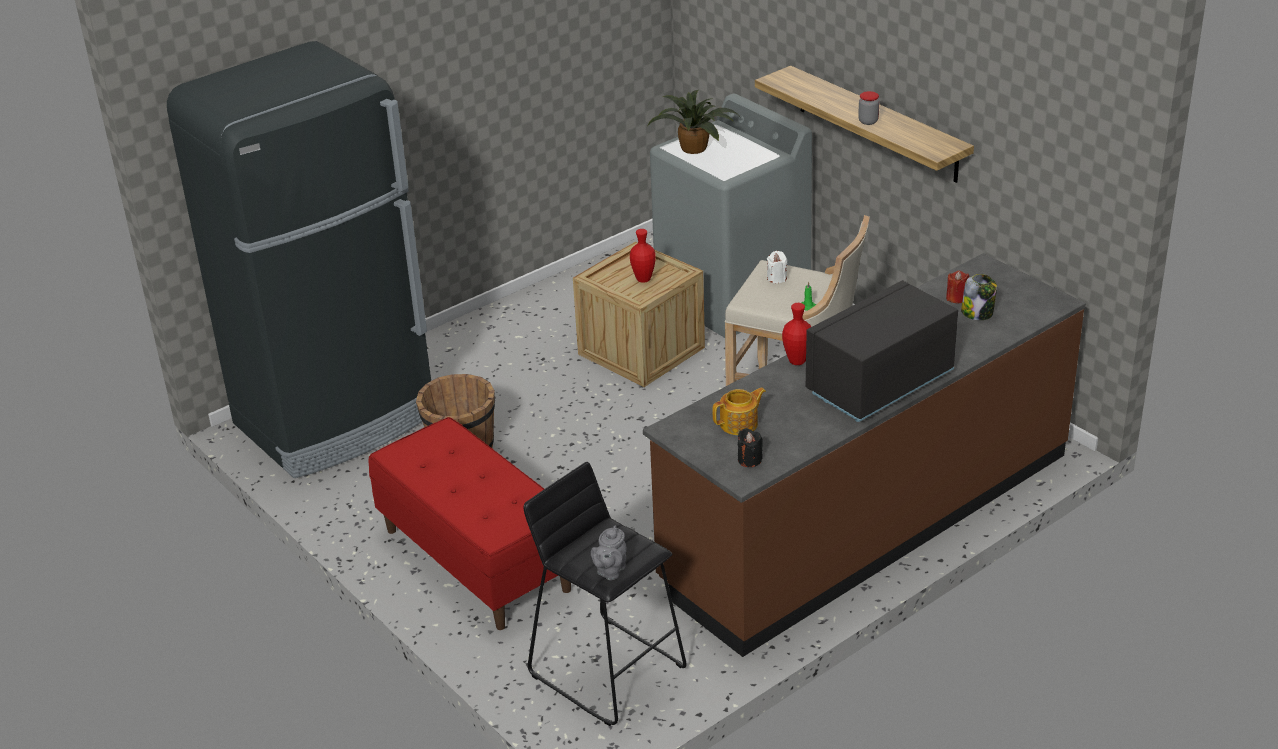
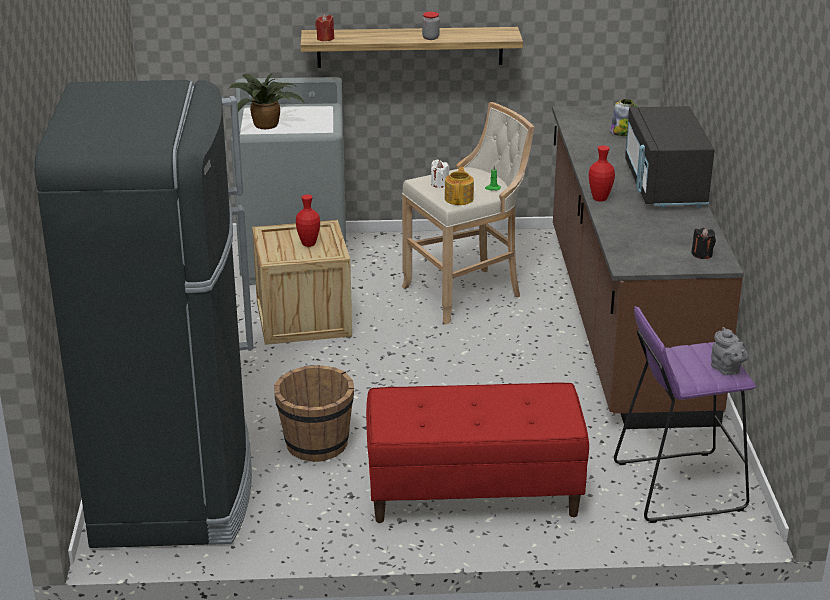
camera: 55 degrees left, 5 degrees down
black stool [523,462,687,726] -> purple stool [614,306,756,523]
teapot [713,387,766,435] -> teapot moved to [445,167,474,205]
red candle [946,271,970,303] -> red candle moved to [315,14,334,41]

